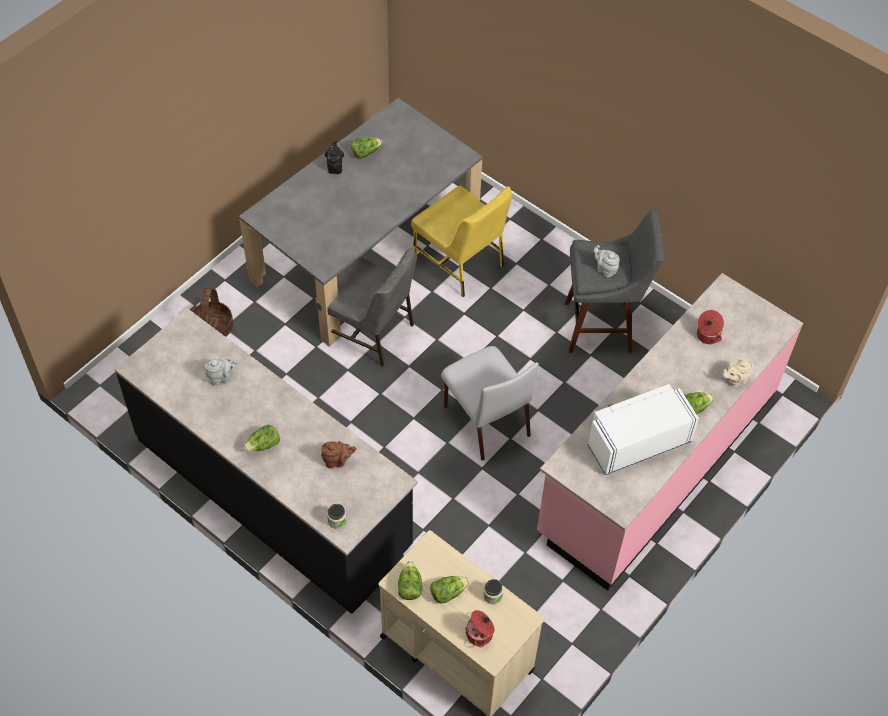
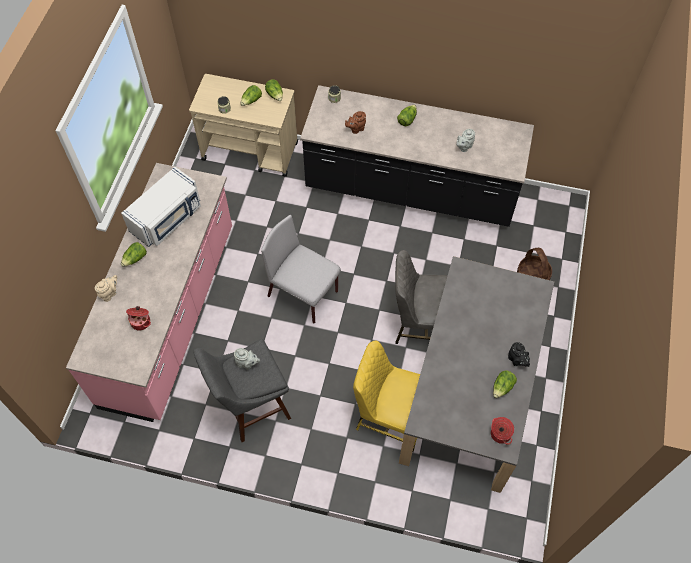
camera: 155 degrees right, 5 degrees up
cooking pot [465,610,495,647] -> cooking pot moved to [491,417,514,445]

